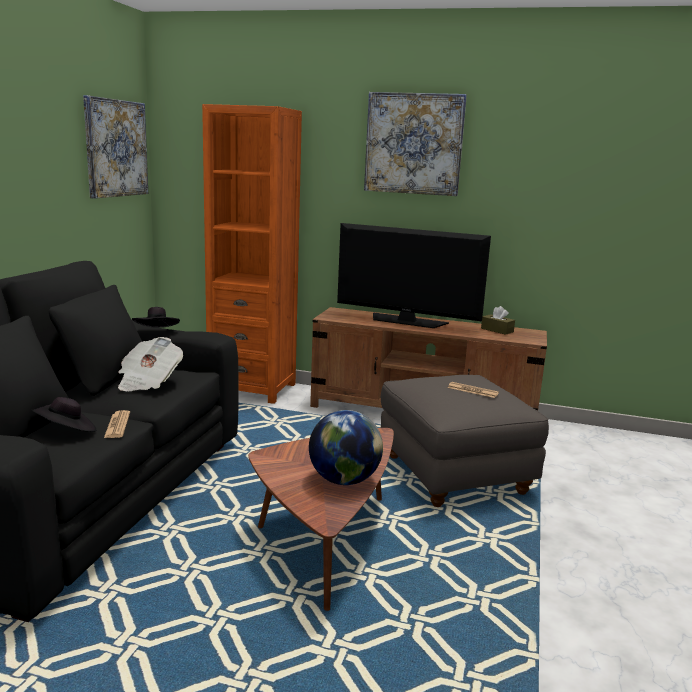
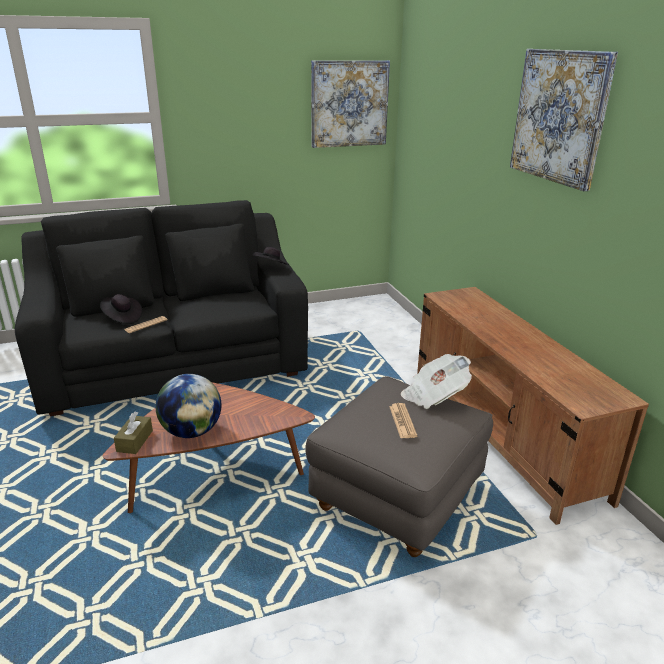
camera: 55 degrees right, 10 degrees up
newspaper [118,337,183,391] -> newspaper moved to [401,354,472,409]
orange bookcase [202,104,302,404] -> none
television [337,223,491,328] -> none
brown tissue box [481,306,515,335] -> brown tissue box moved to [114,412,153,454]

